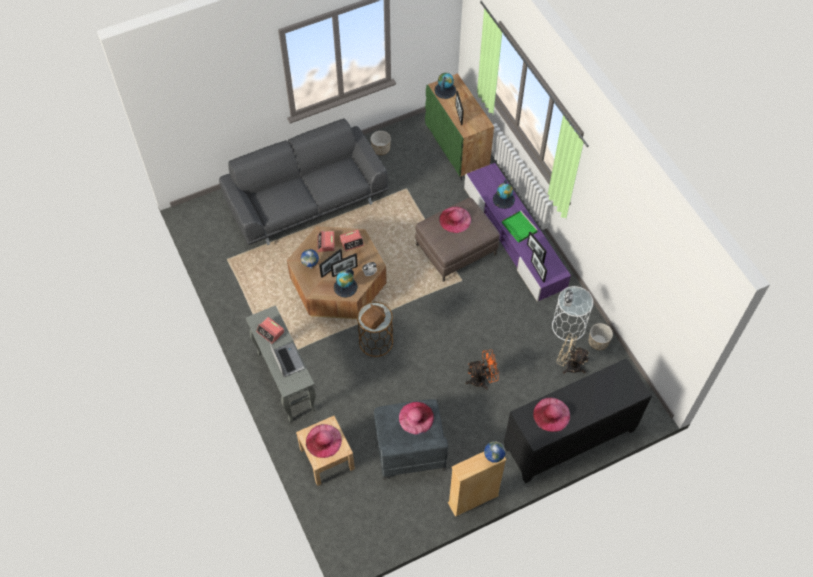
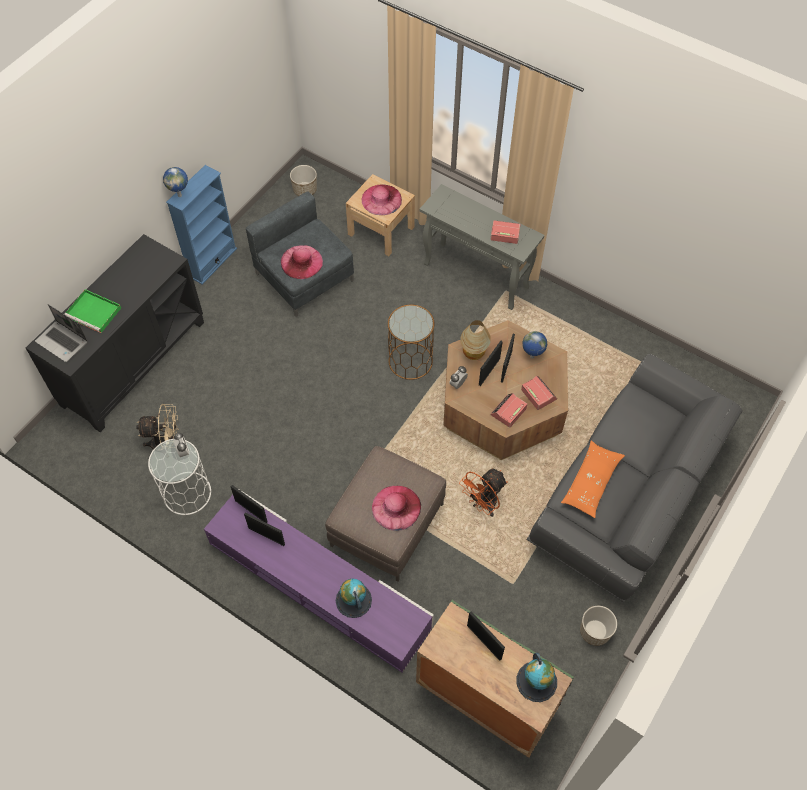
camera: 150 degrees right, 0 degrees up
laptop [269,341,305,377] -> laptop moved to [35,304,88,362]
globe [334,269,358,298] -> table lamp [461,320,491,360]
brown plush toy [361,304,386,330] -> none
beige bookcase [448,452,507,517] -> blue bookcase [166,165,237,284]
orange fan [465,349,499,390] -> orange fan moved to [459,468,508,517]
green tray [502,211,538,243] -> green tray moved to [64,289,121,333]
pink hat [533,398,570,432] -> none
planter [589,323,613,350] -> planter moved to [290,165,317,196]
none -> orange pillow [561,440,625,518]

